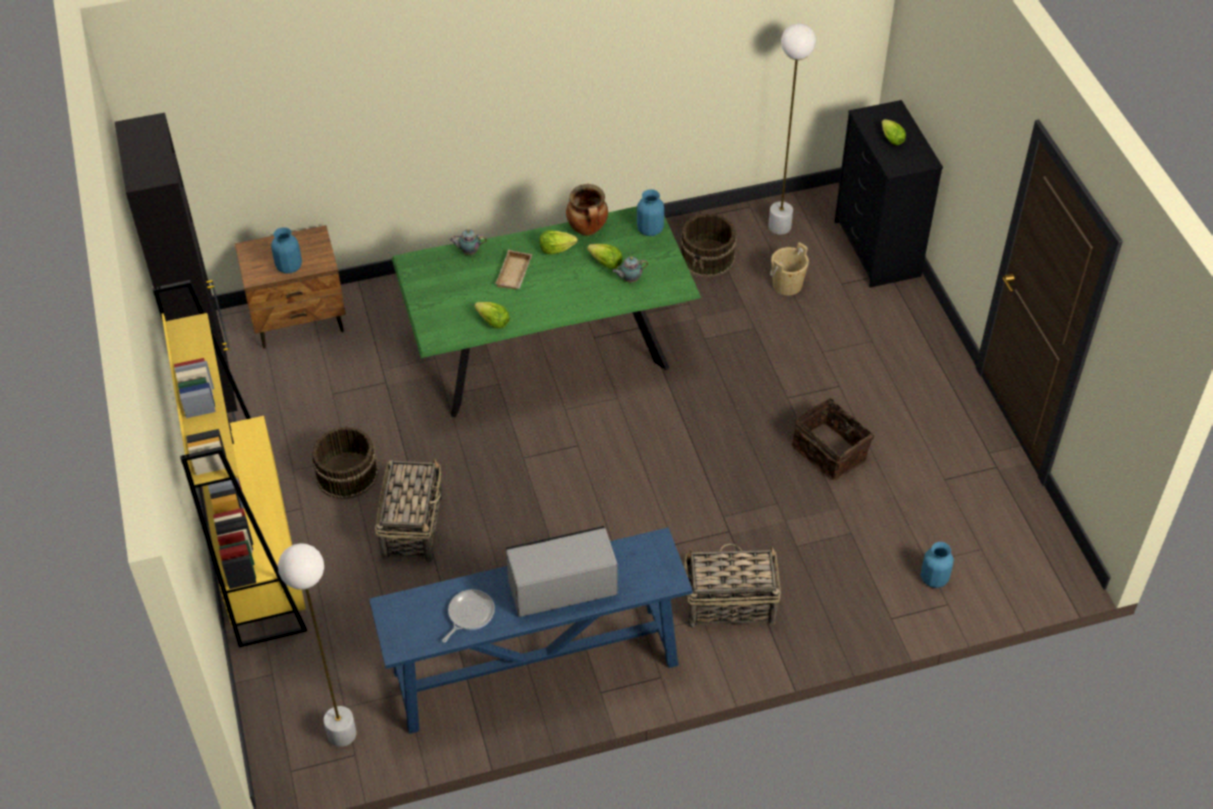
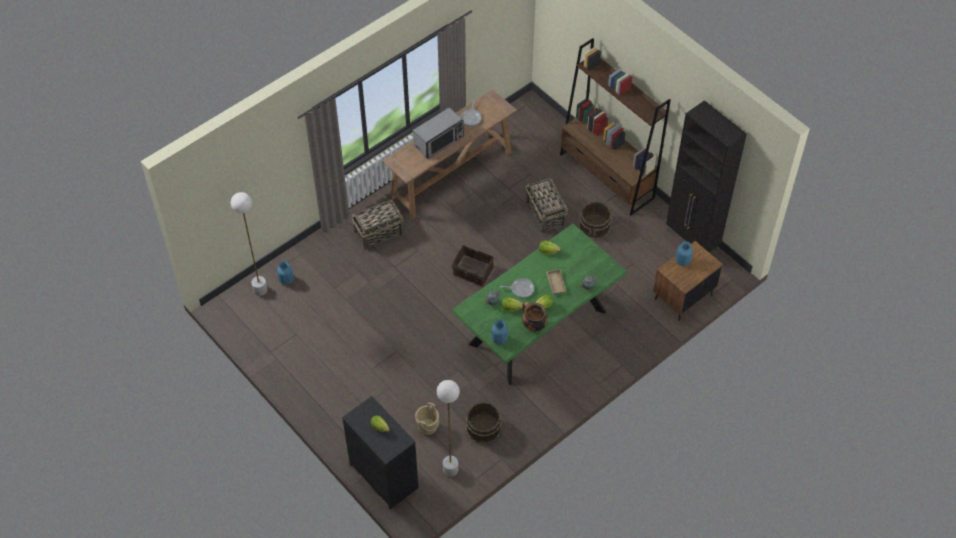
camera: 155 degrees right, 5 degrees up
yellow bookcase [152,280,307,647] -> brown bookcase [560,38,671,215]
white floor lamp [278,543,356,747] -> white floor lamp moved to [231,192,268,296]
blue console table [369,528,693,734] -> brown console table [382,89,517,220]
basket [792,397,874,480] -> basket moved to [452,245,494,286]
none -> frying pan [499,278,534,298]

